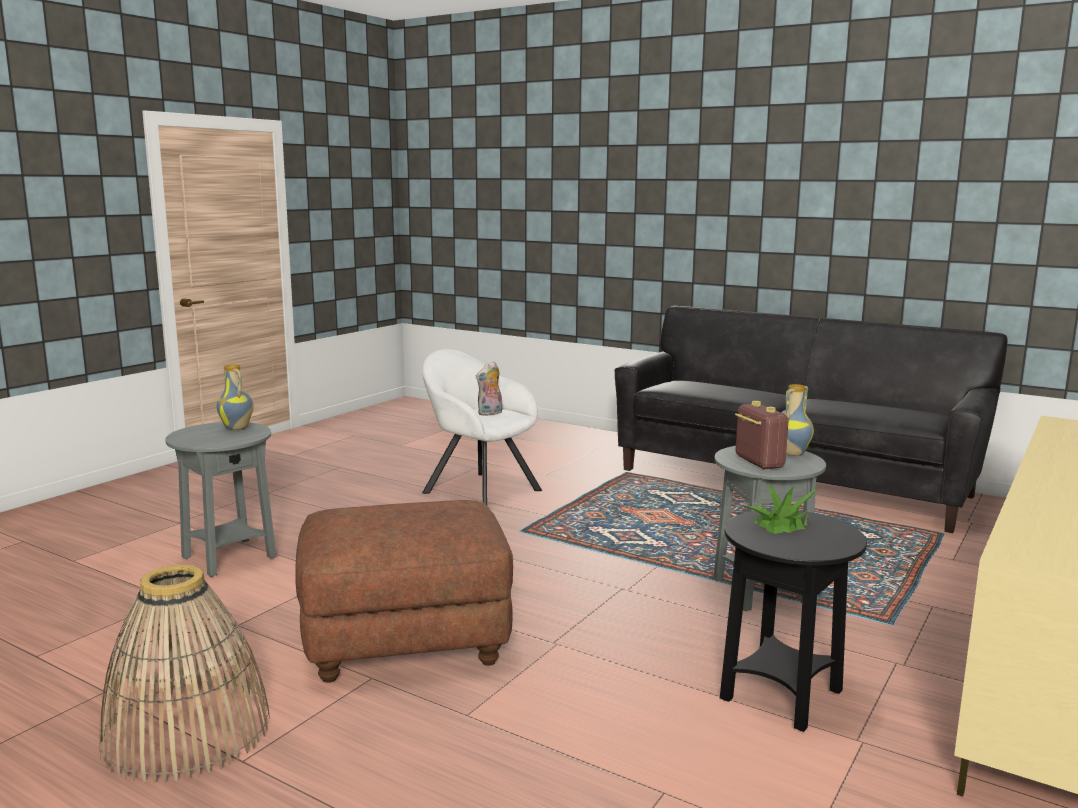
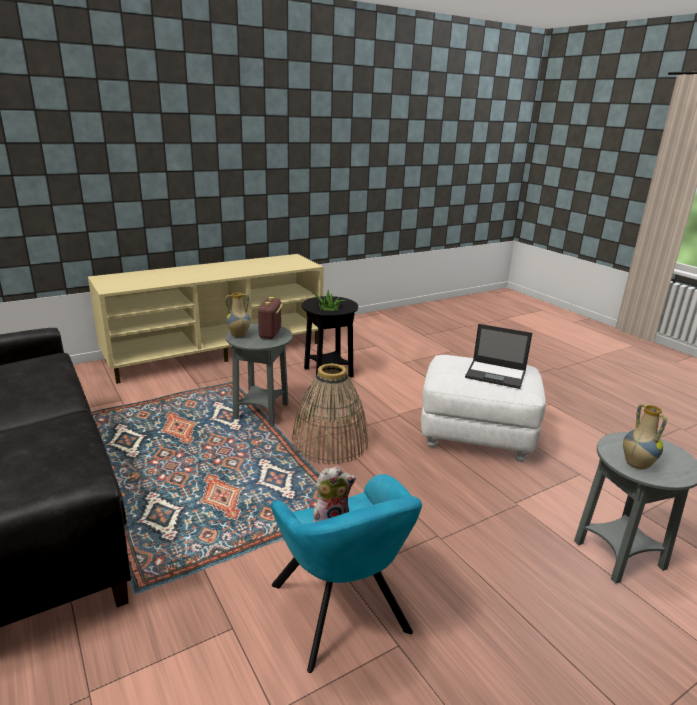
camera: 155 degrees left, 10 degrees up
basket [99,564,270,783] -> basket moved to [292,363,368,464]
brown ottoman [295,500,513,683] -> white ottoman [421,355,546,462]
white armchair [422,349,542,505] -> turquoise armchair [271,474,422,673]
none -> laptop [465,324,532,389]

